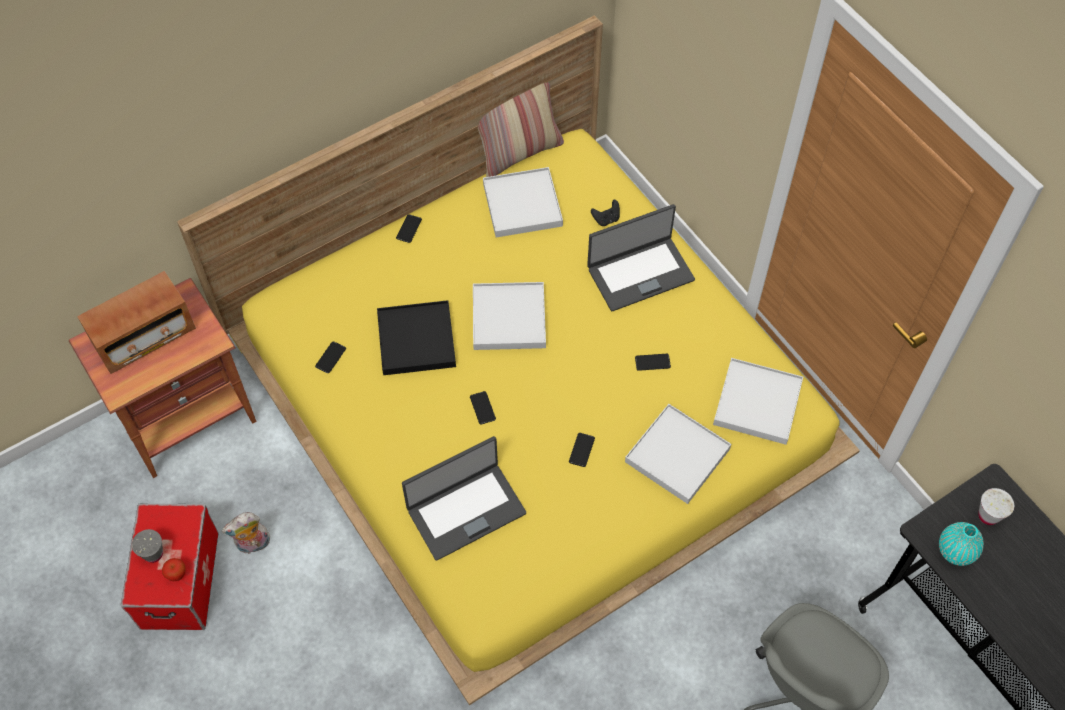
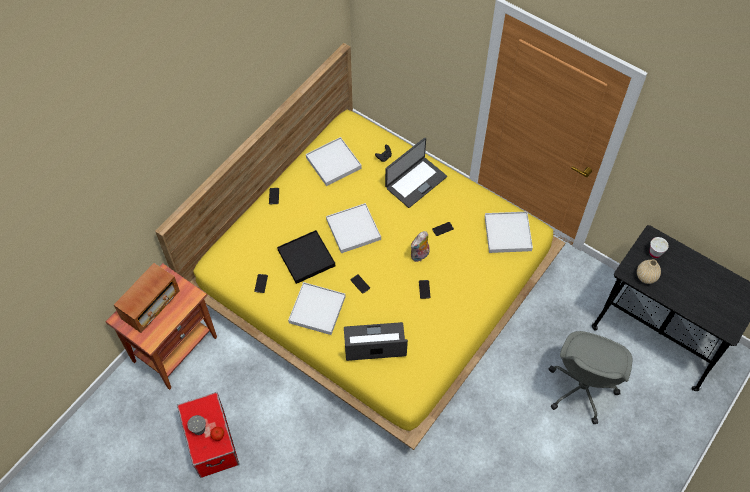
camera: 20 degrees left, 0 degrees up
plush toy [222,512,270,554] -> plush toy moved to [411,231,430,262]
laptop [402,436,526,561] -> laptop turned 135 degrees counterclockwise [344,322,408,361]
pillow [478,83,564,177] -> none
white tray [625,404,731,504] -> white tray moved to [288,282,345,335]
turquoise vase [939,522,984,566] -> beige vase [637,259,661,284]

